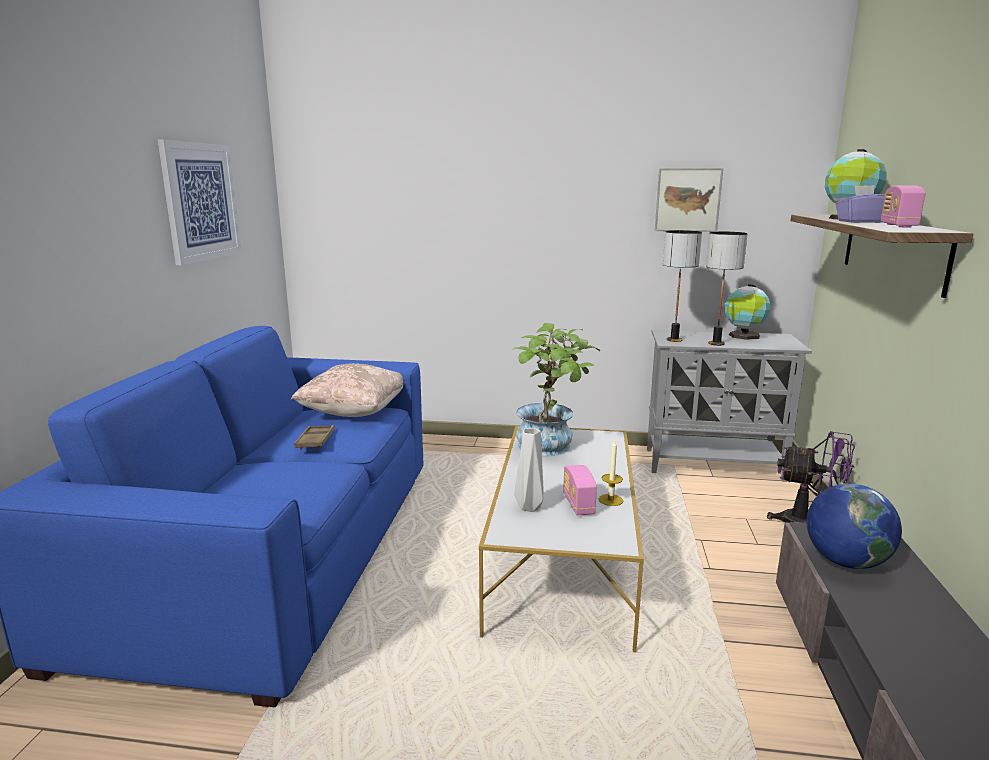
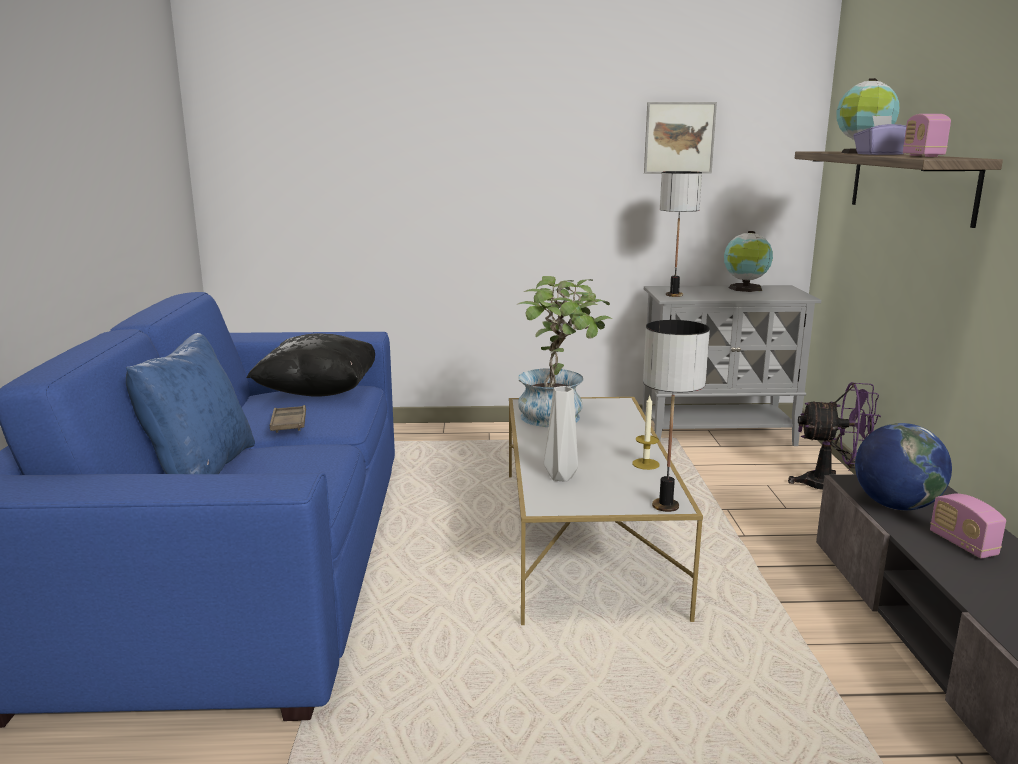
camera: 10 degrees left, 0 degrees up
picture [158,139,242,265] -> none
beige pillow [291,363,404,417] -> black pillow [247,334,375,397]
radio [563,465,597,515] -> radio moved to [930,494,1006,559]
table lamp [706,232,748,346] -> table lamp moved to [643,320,710,512]
none -> blue pillow [126,333,255,474]

